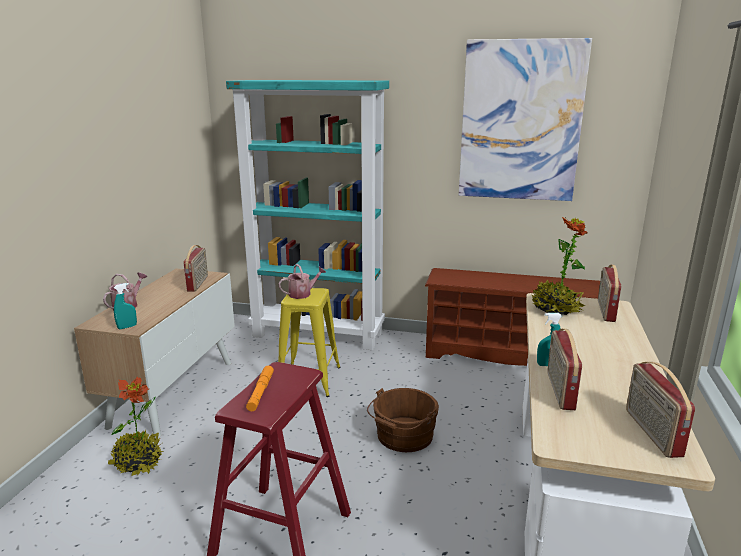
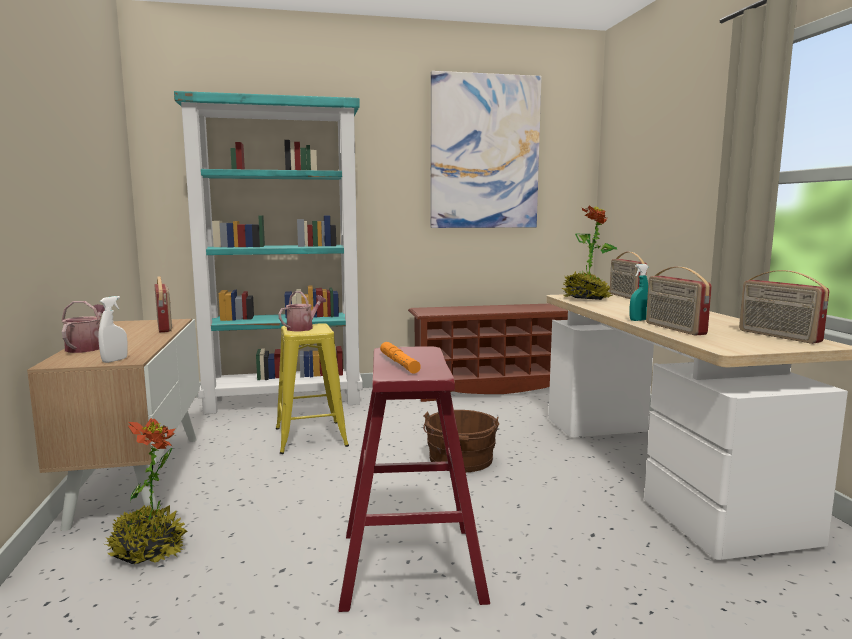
camera: 25 degrees left, 10 degrees down
turquoise spray bottle [114,283,137,329] -> white spray bottle [98,296,128,363]

